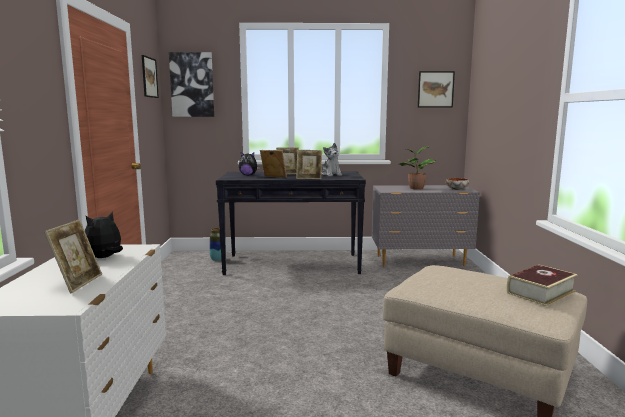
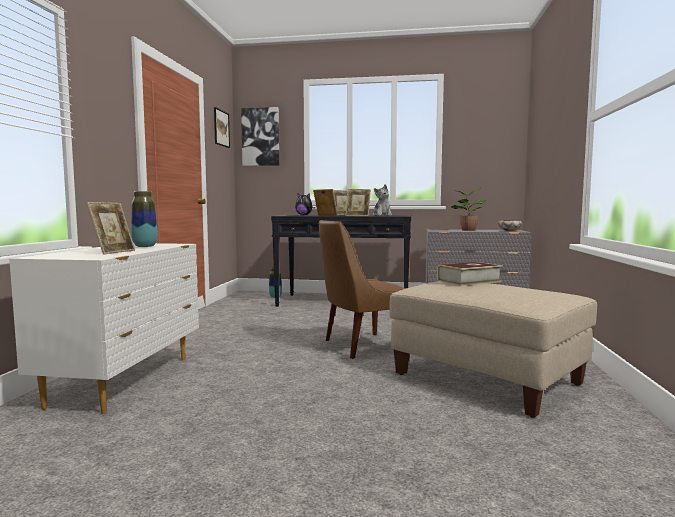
camera: 10 degrees right, 5 degrees down
plush toy [85,211,123,258] -> vase [131,191,158,247]
picture [418,71,455,107] -> none
book [507,264,578,306] -> book moved to [437,262,502,286]
none -> brown chair [319,220,405,359]

